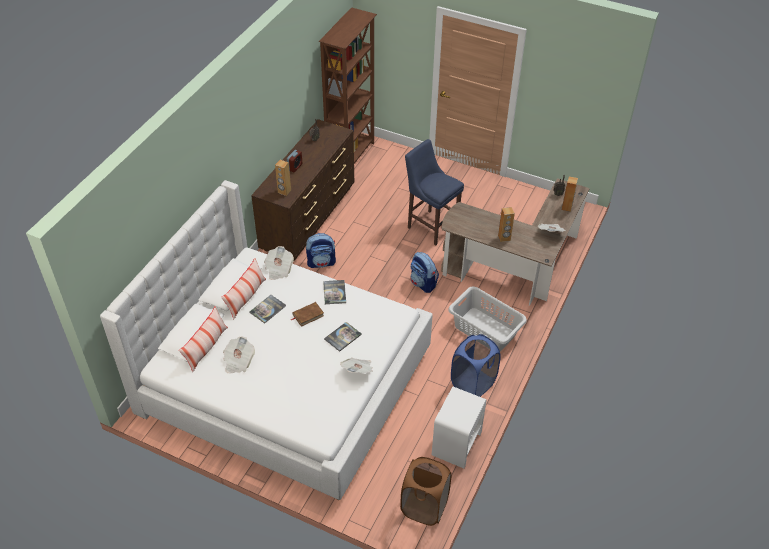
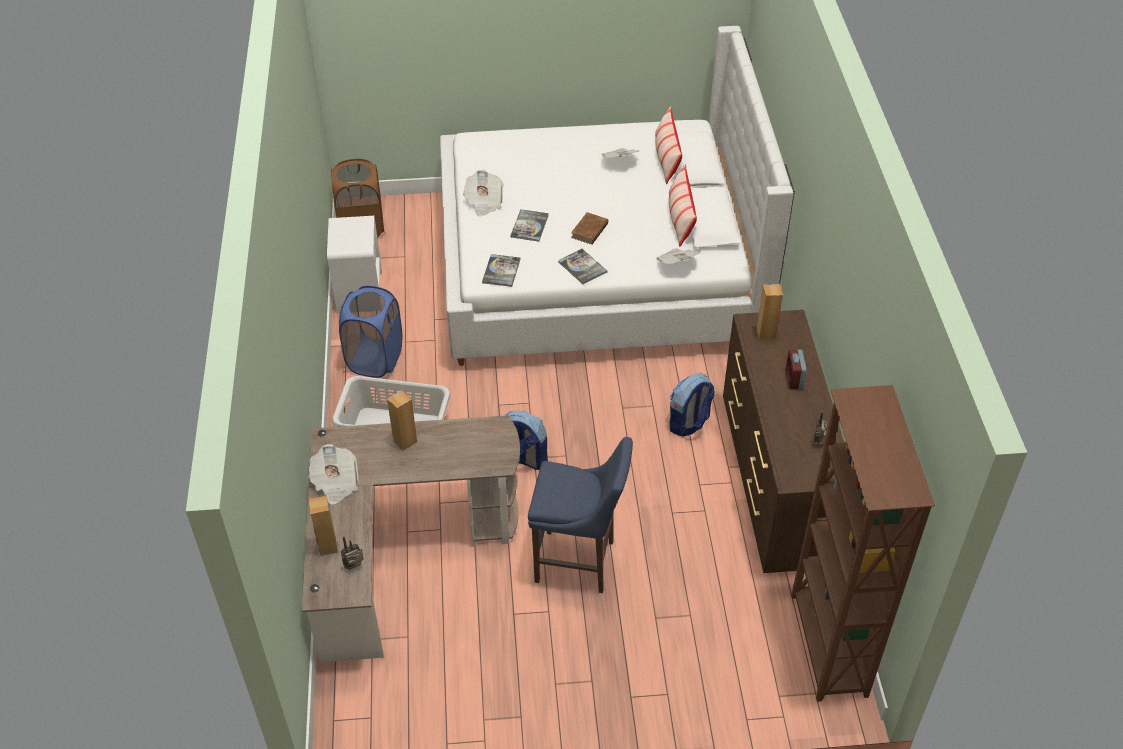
camera: 150 degrees right, 0 degrees up
book [249,295,286,324] -> book moved to [482,254,520,287]

